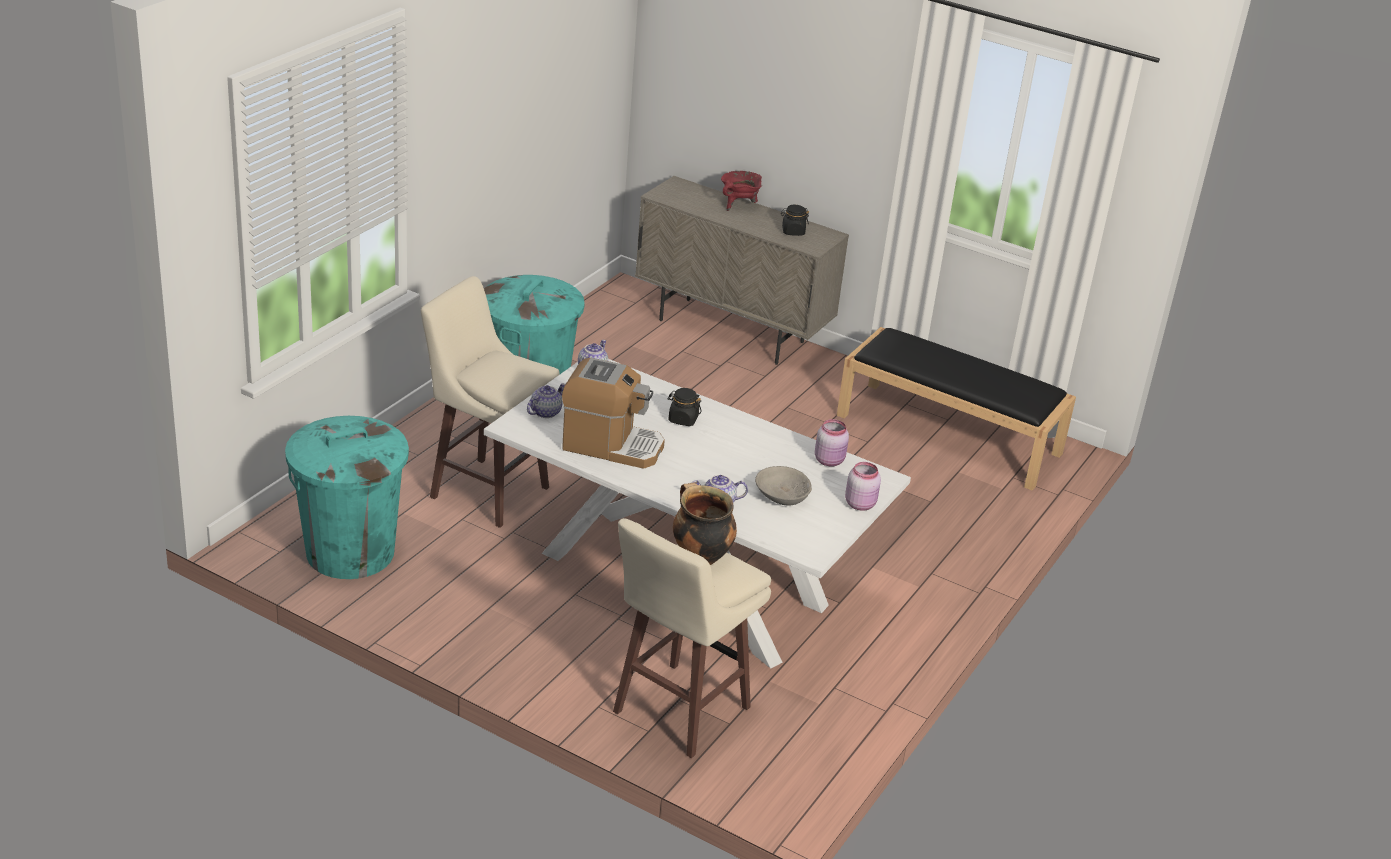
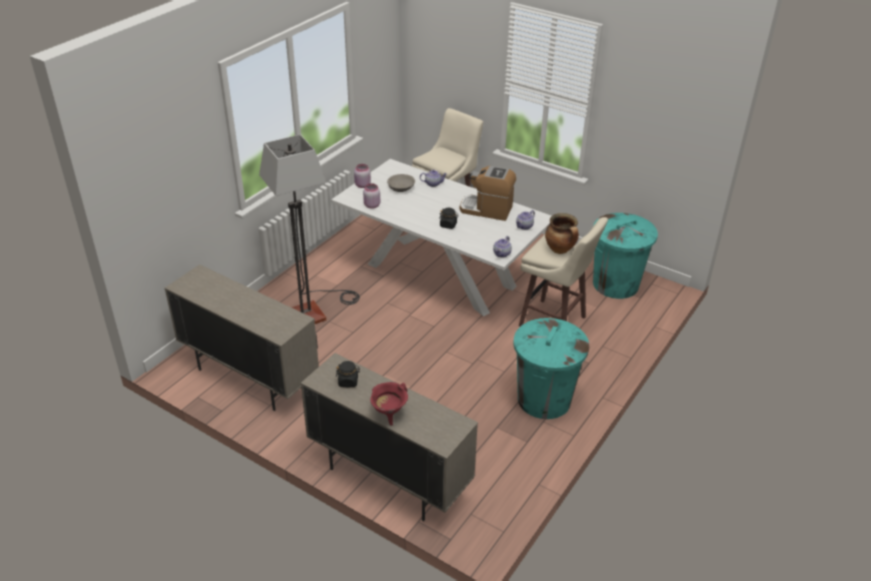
camera: 175 degrees left, 5 degrees up
cooking pot [673,483,737,565] -> cooking pot moved to [545,213,579,254]
black bench [837,327,1076,491] -> beige cabinet [165,265,319,411]
none -> floor lamp [259,134,360,324]

